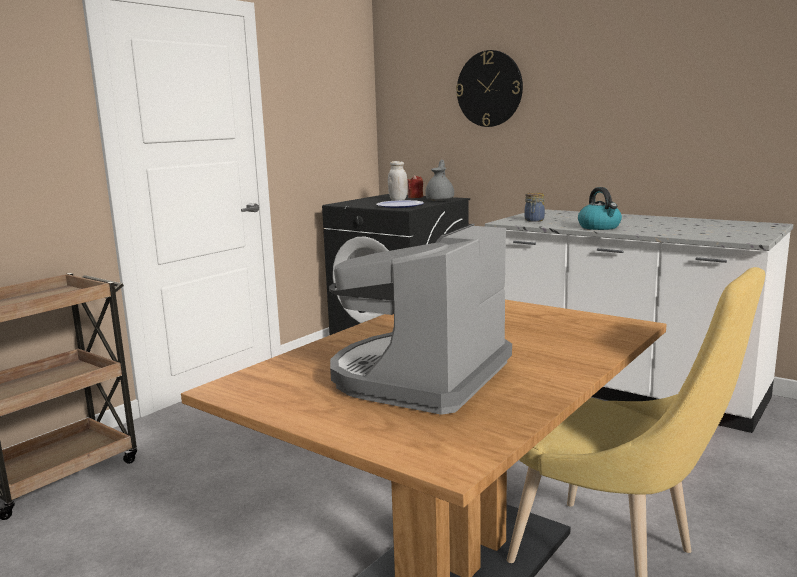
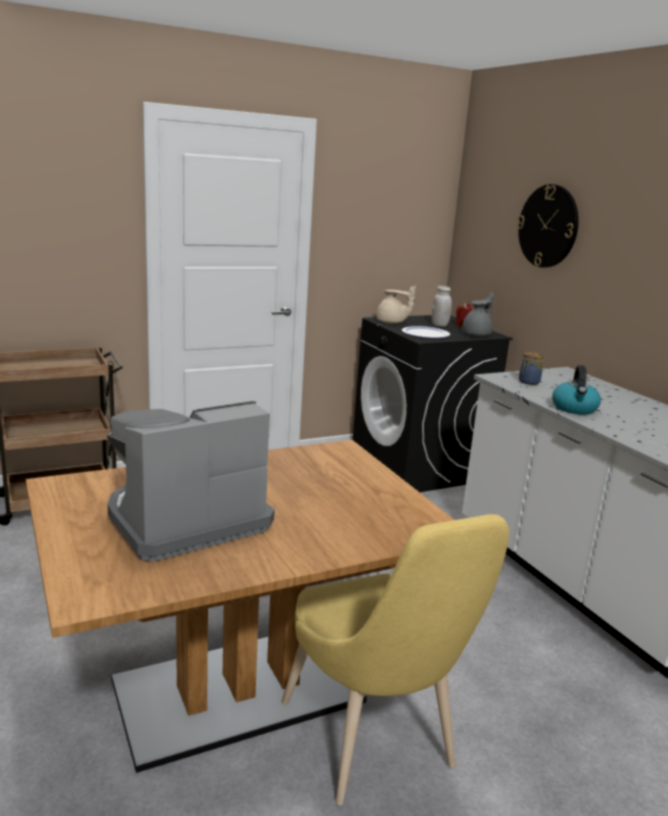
camera: 25 degrees right, 5 degrees up
none -> beige teapot [376,286,416,324]

